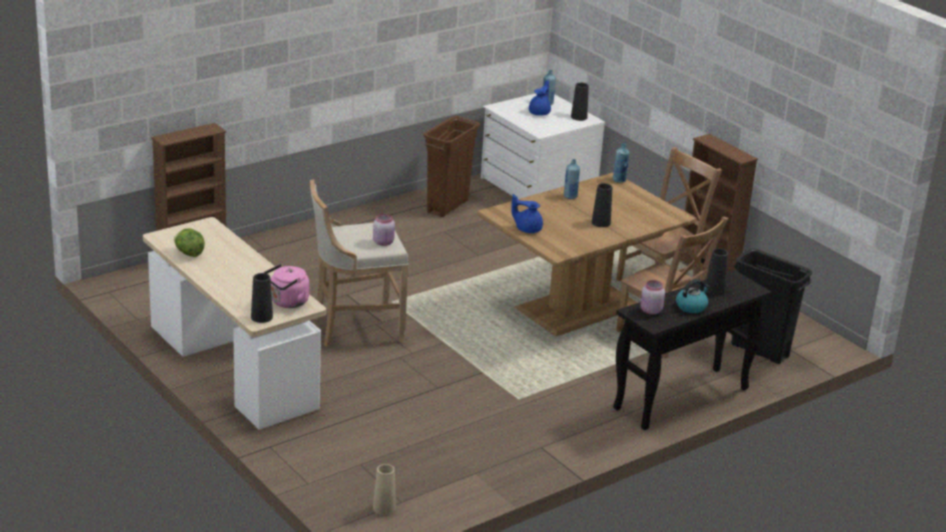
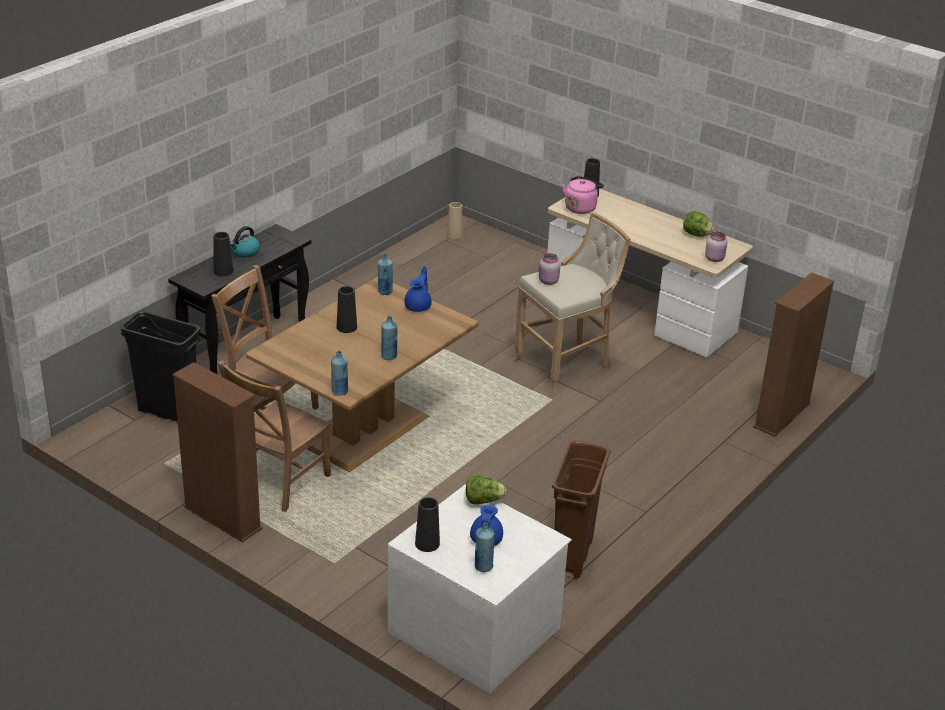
camera: 165 degrees right, 5 degrees up
blue teapot [511,194,543,233] -> blue teapot turned 75 degrees counterclockwise [404,266,432,312]
pink jar [640,280,665,315] -> pink jar moved to [705,232,727,262]
none -> blue bottle [378,253,393,295]
none -> lettuce [466,476,506,505]

